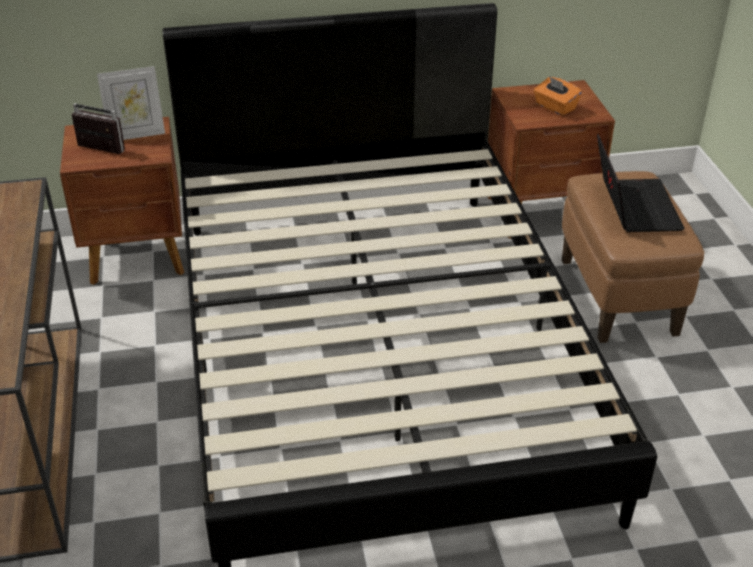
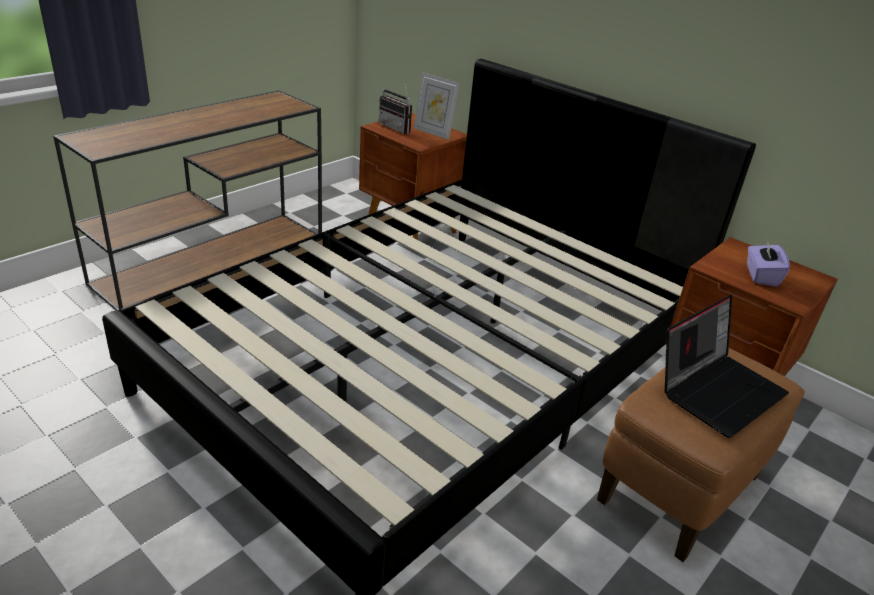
camera: 50 degrees right, 5 degrees down
radio [72,103,125,154] -> radio turned 150 degrees clockwise [379,83,412,134]
orange tissue box [534,76,582,116] -> purple tissue box [747,239,790,287]

